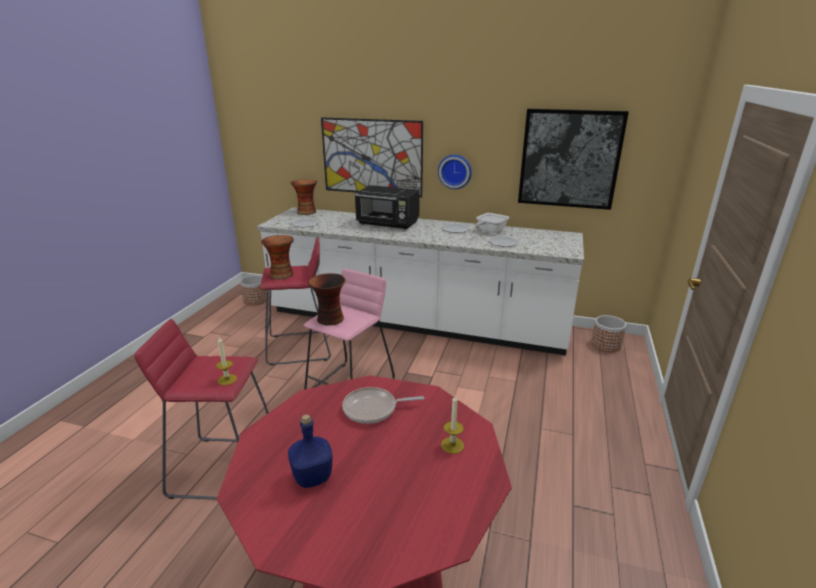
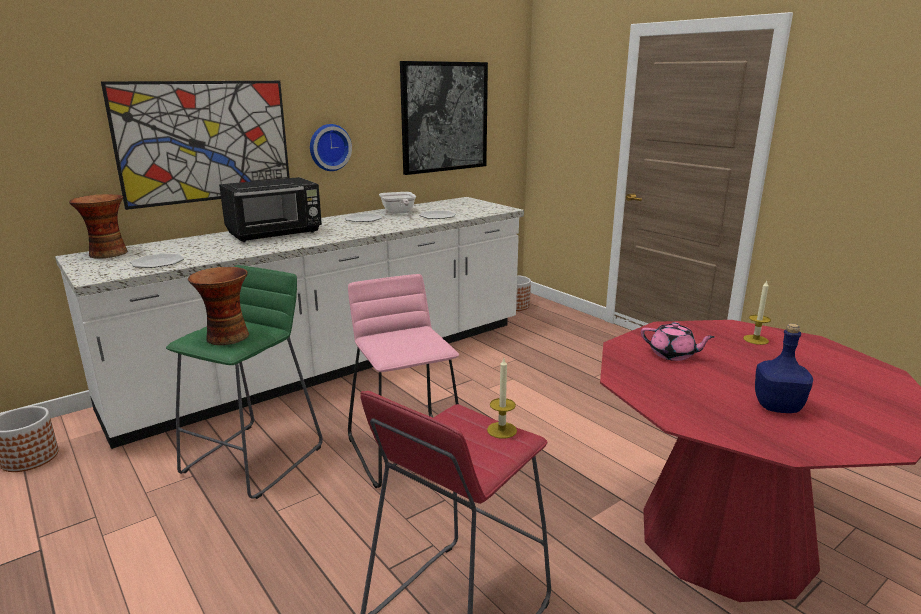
camera: 55 degrees left, 5 degrees down
red stool [260,237,331,365] -> green stool [166,265,323,499]
vase [309,273,346,325] -> none
frying pan [342,387,424,424] -> pink teapot [641,322,715,361]

